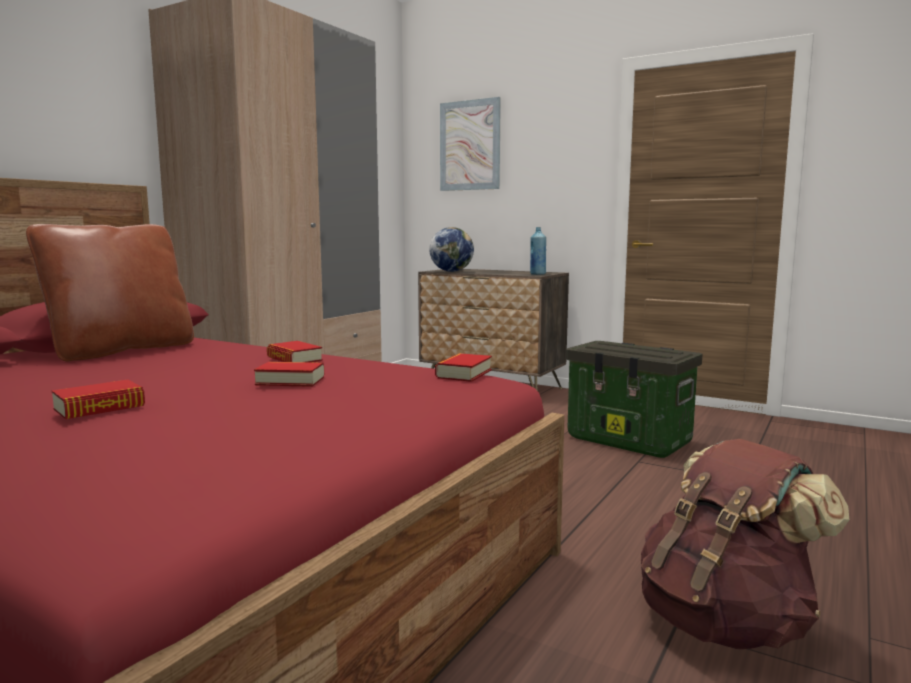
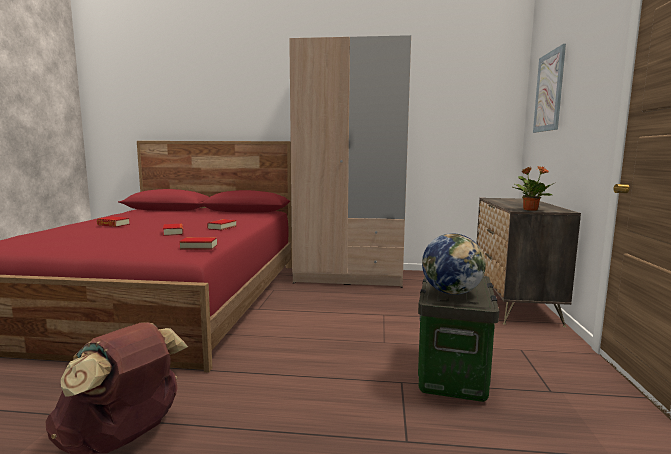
camera: 65 degrees right, 0 degrees up
brown pillow [26,224,194,362] -> none
globe [429,227,474,272] -> globe moved to [422,233,486,295]
blue bottle [530,227,546,275] -> potted plant [513,166,554,211]

